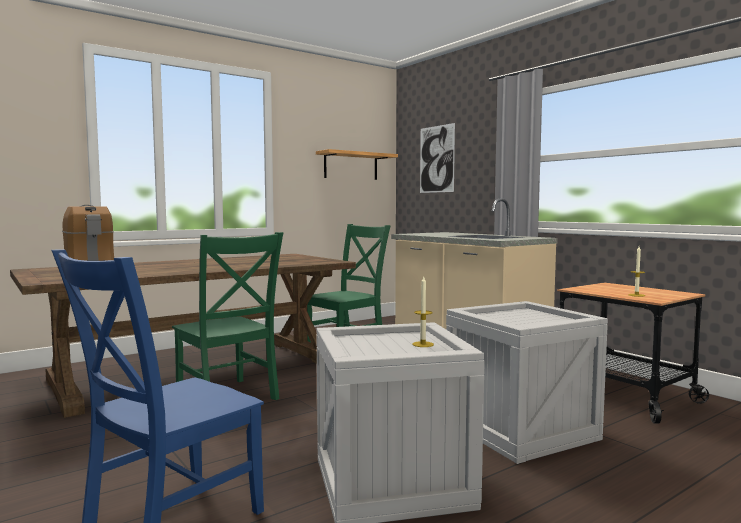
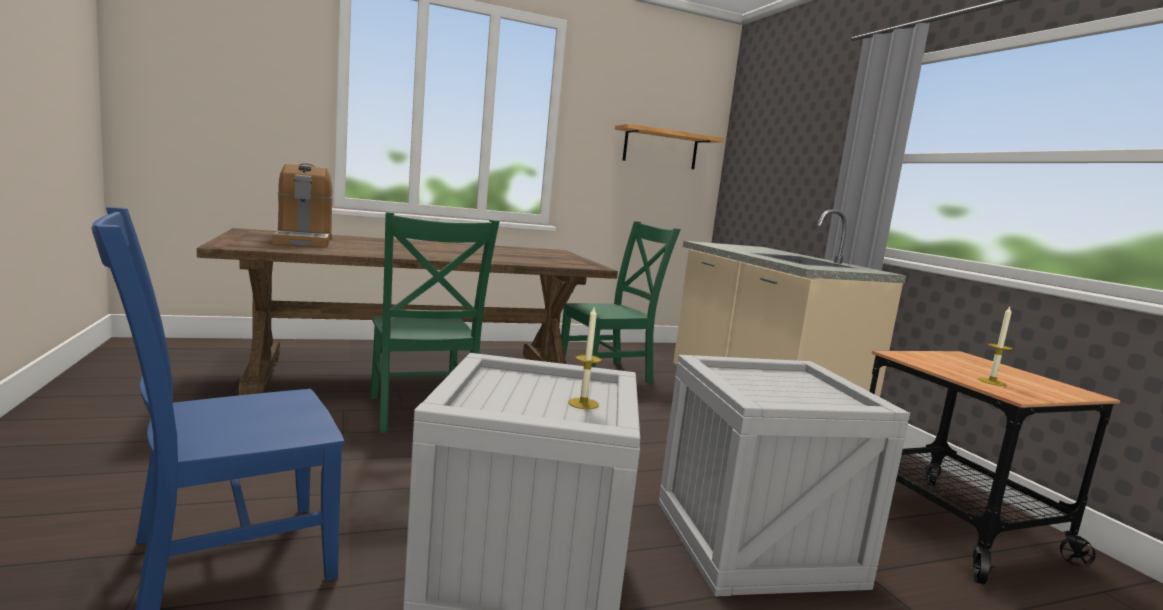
camera: 15 degrees right, 5 degrees up
picture [420,123,455,193] -> none

